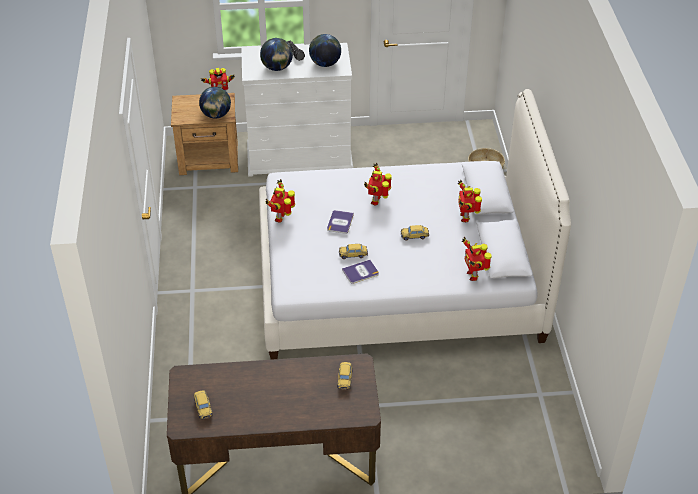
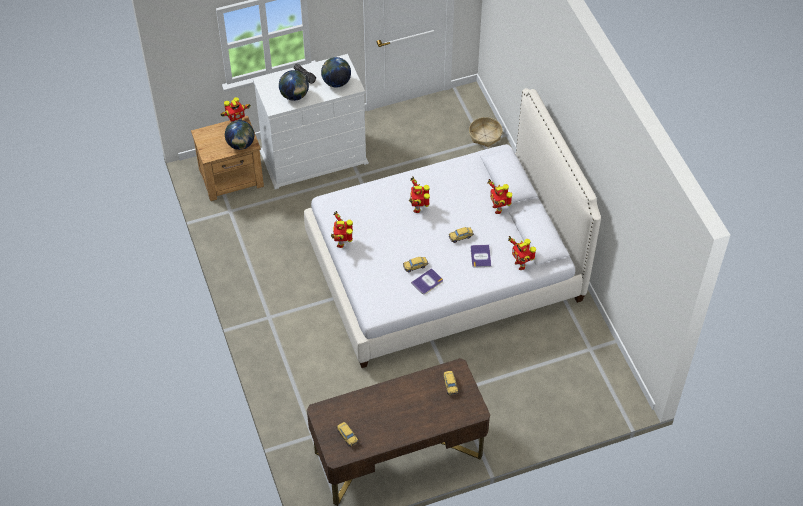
camera: 15 degrees left, 10 degrees up
book [327,210,354,234] -> book moved to [471,245,492,268]

